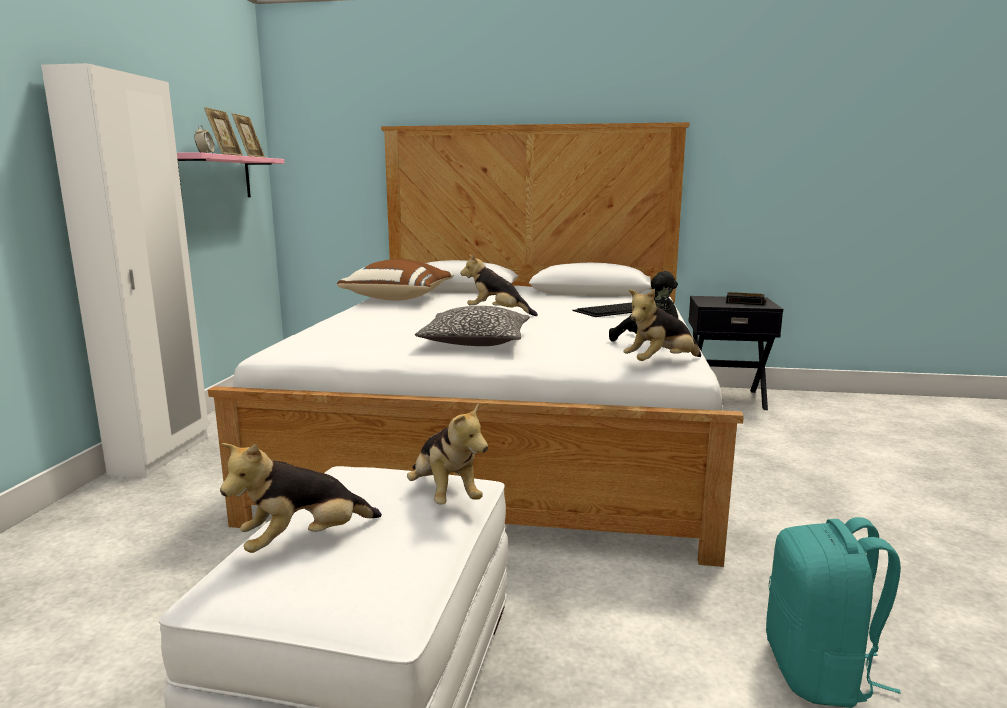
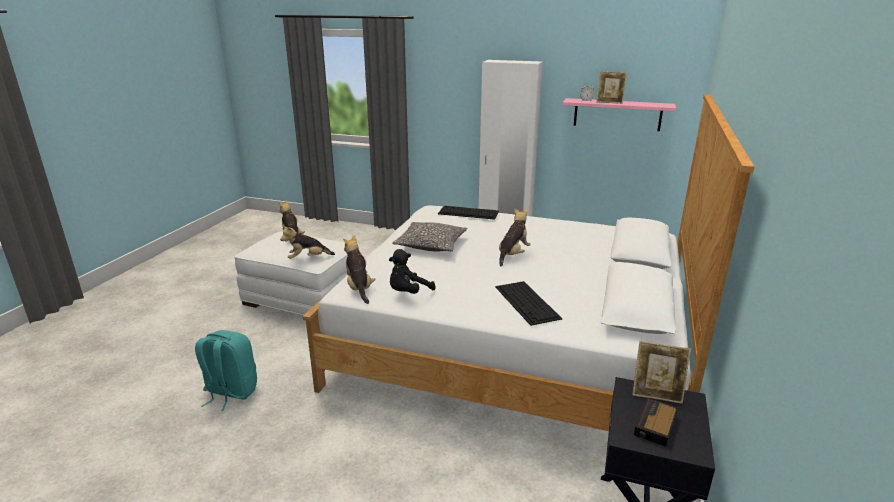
camera: 100 degrees right, 10 degrees up
picture frame [232,113,265,157] -> picture frame moved to [632,341,691,404]
brown pillow [337,259,454,301] -> none
none -> keyboard [438,206,499,220]

